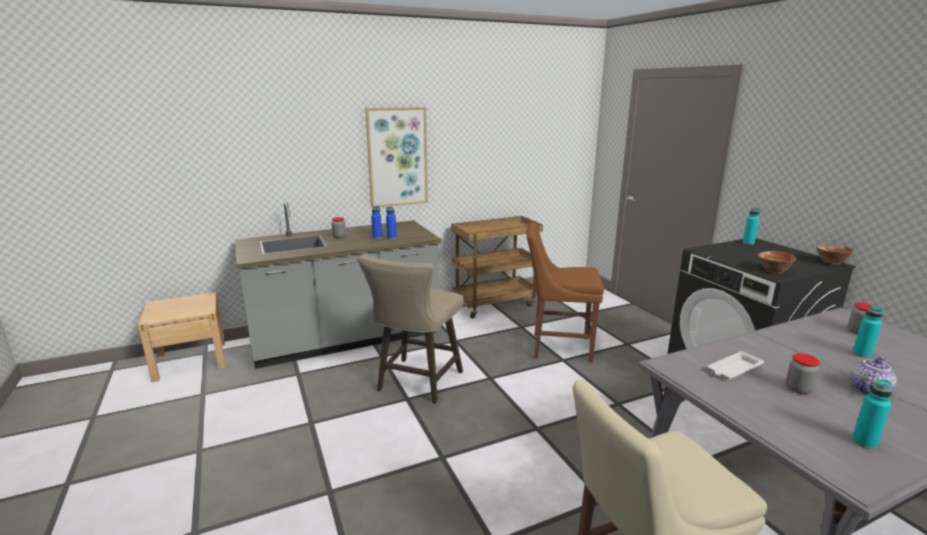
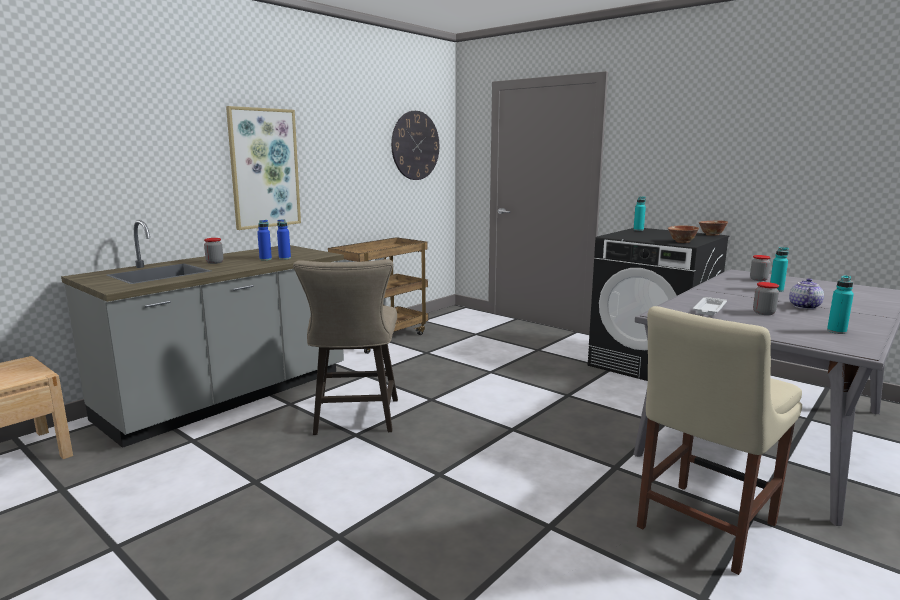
camera: 25 degrees left, 5 degrees down
brown chair [526,222,604,363] -> none
none -> wall clock [391,111,439,180]

